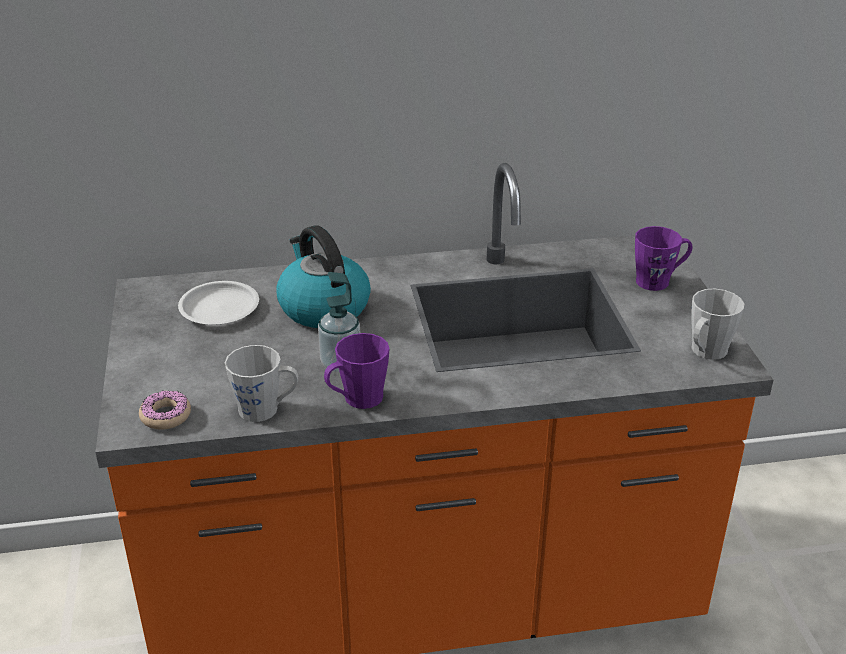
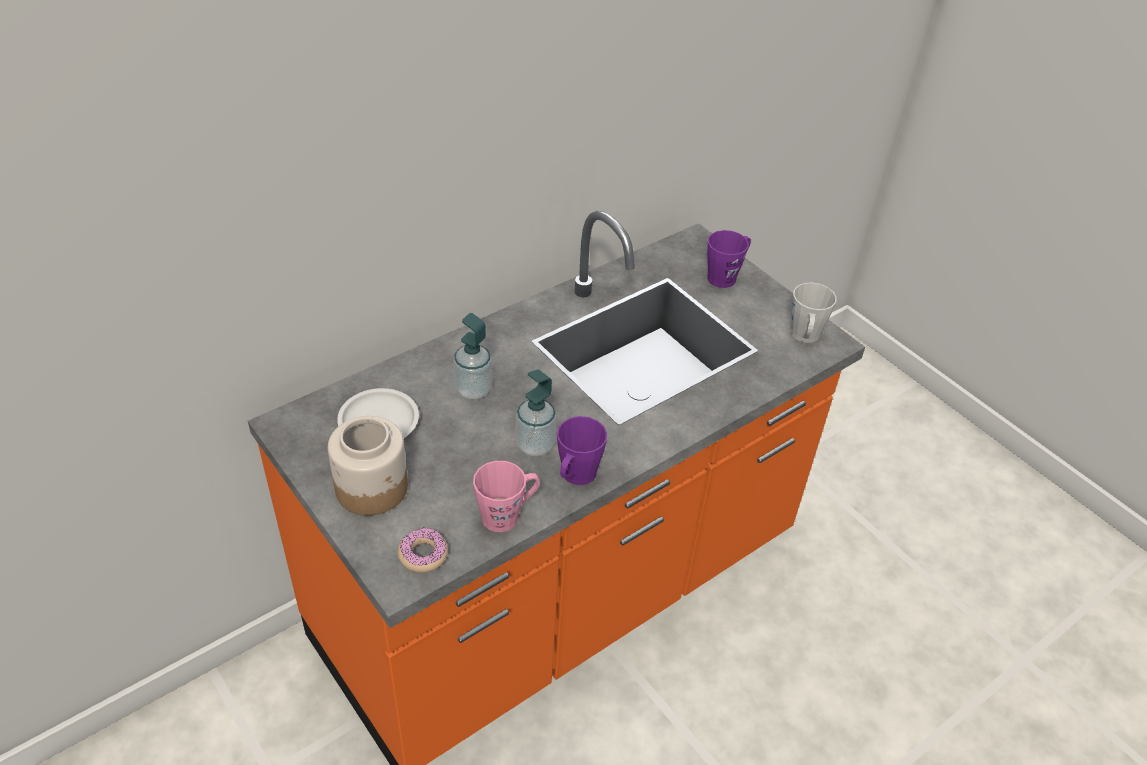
camera: 30 degrees left, 10 degrees up
grey mug [225,345,298,422] -> pink mug [473,461,540,532]
kettle [276,226,371,328] -> soap dispenser [453,313,492,399]
none -> jar [328,416,408,516]

